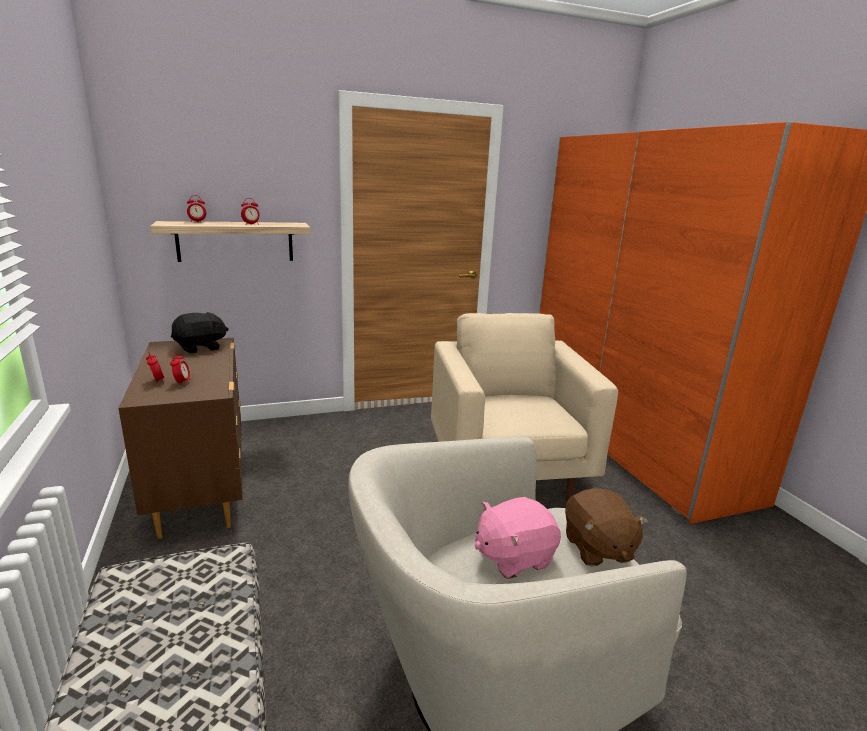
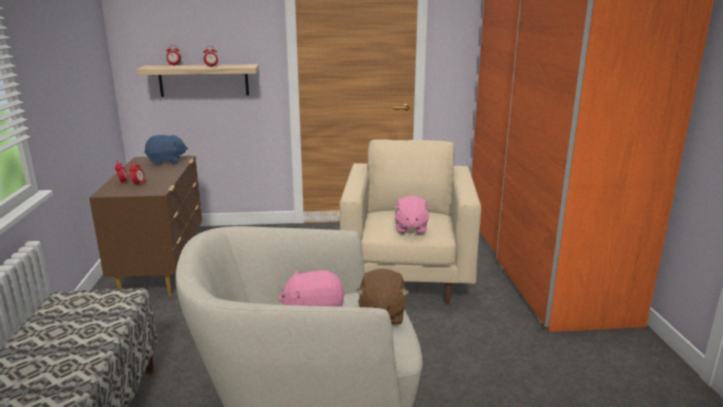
camera: 15 degrees right, 0 degrees up
black plush toy [171,312,229,353] -> blue plush toy [144,135,188,165]
none -> pink plush toy [393,196,431,234]

